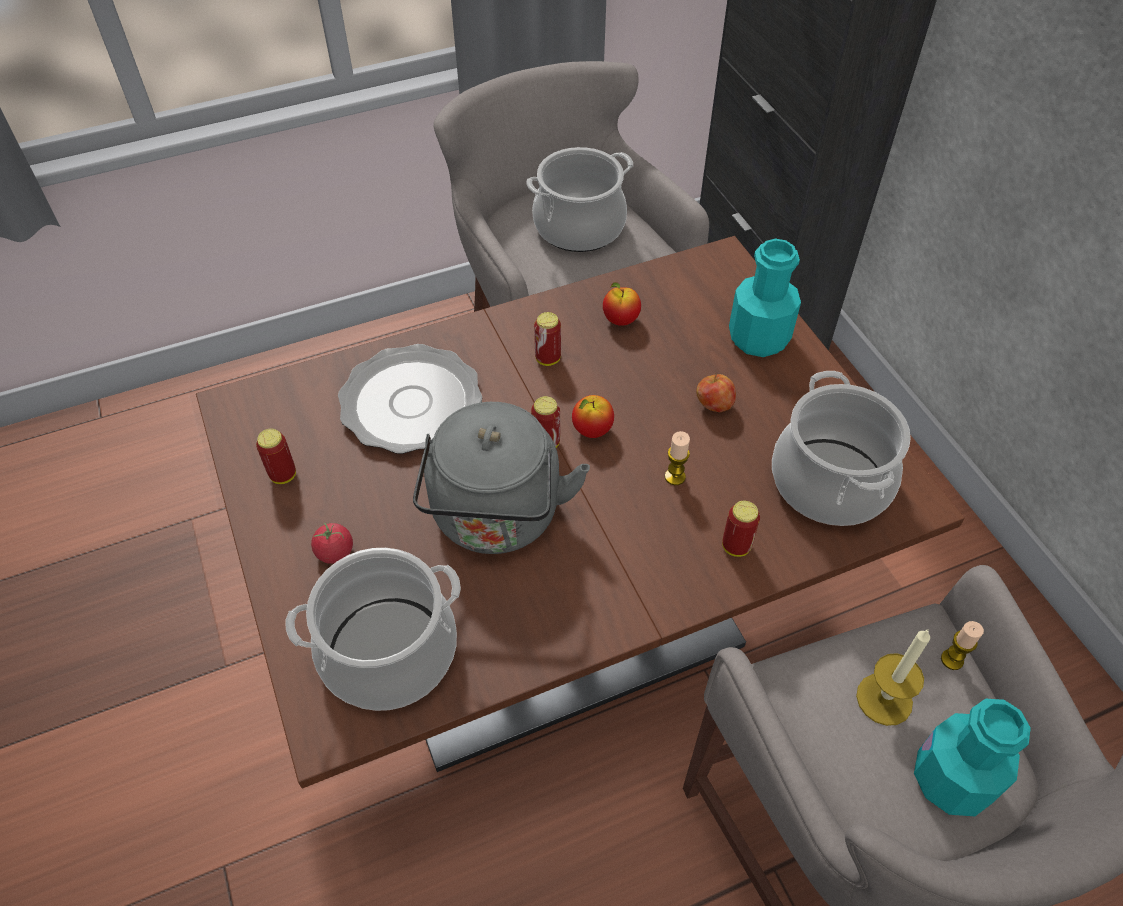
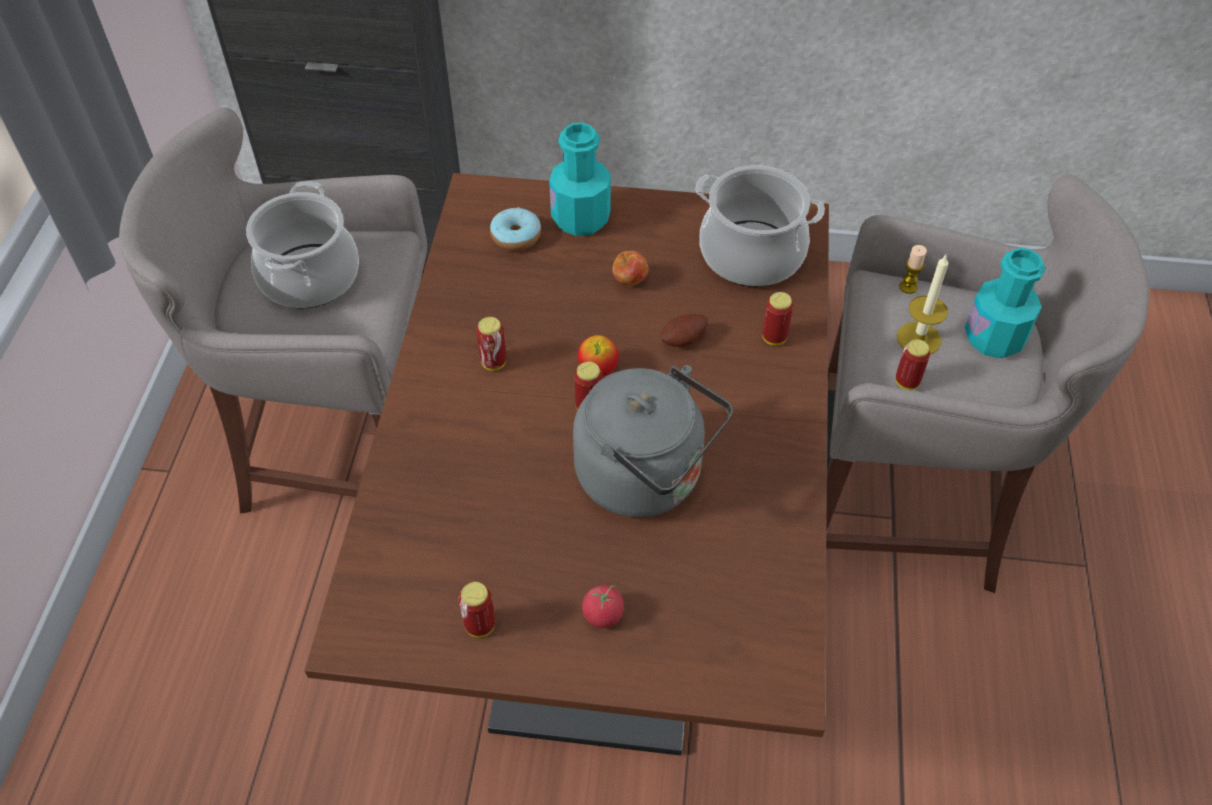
camera: 60 degrees left, 0 degrees up
cooking pot [285,548,461,711] -> none
plate [338,344,482,454] -> none
apple [603,282,641,326] -> none
candle [665,431,690,485] -> potato [661,314,708,347]
none -> donut [490,207,541,251]
none -> can [895,339,930,390]

